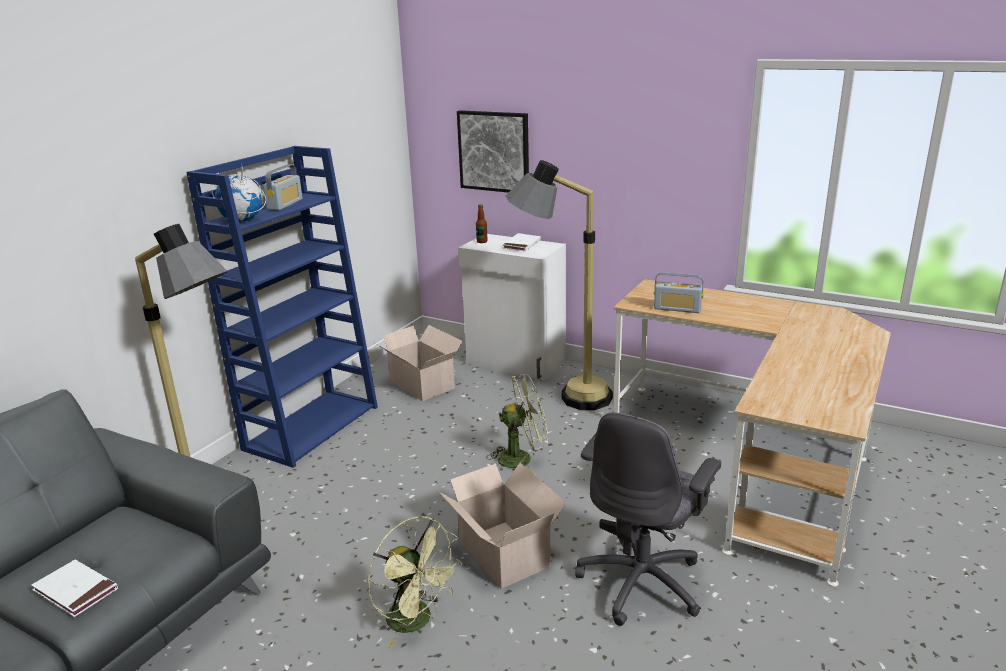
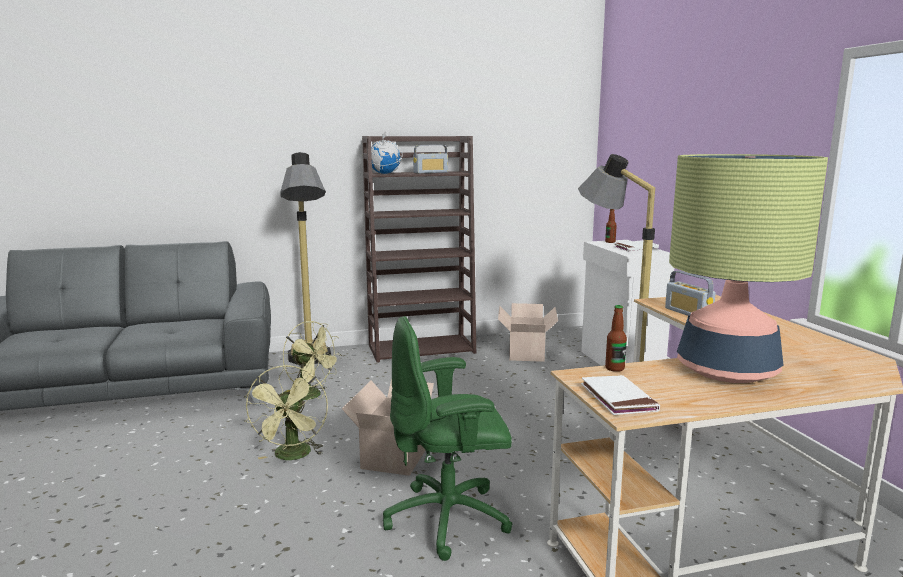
camera: 45 degrees right, 10 degrees down
white book [32,560,118,617] -> white book moved to [581,375,660,415]
blue bookcase [186,146,378,468] -> brown bookcase [362,136,476,363]
picture [457,110,529,193] -> none
green fan [486,374,548,473] -> green fan moved to [283,321,342,400]
grey office chair [575,412,721,626] -> green office chair [383,316,513,561]
none -> bottle [605,305,627,372]
none -> table lamp [669,154,828,383]

